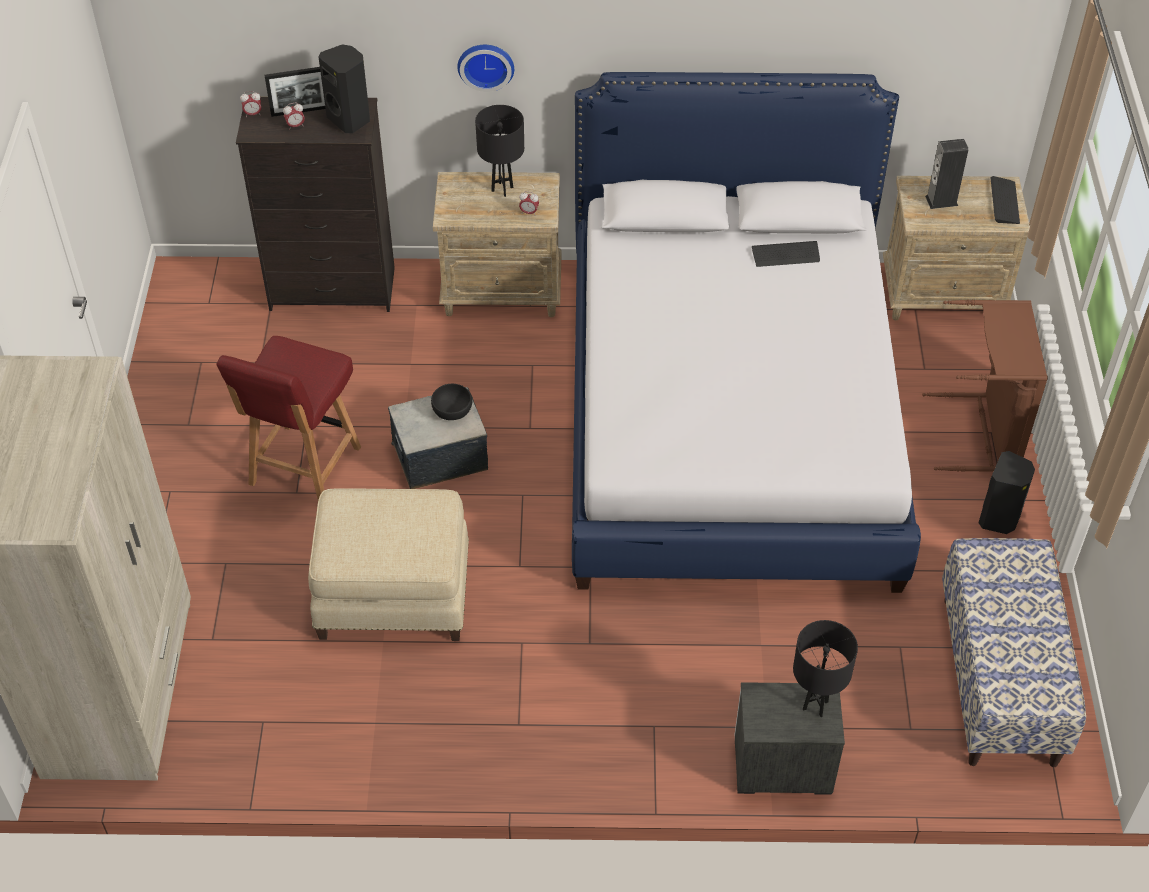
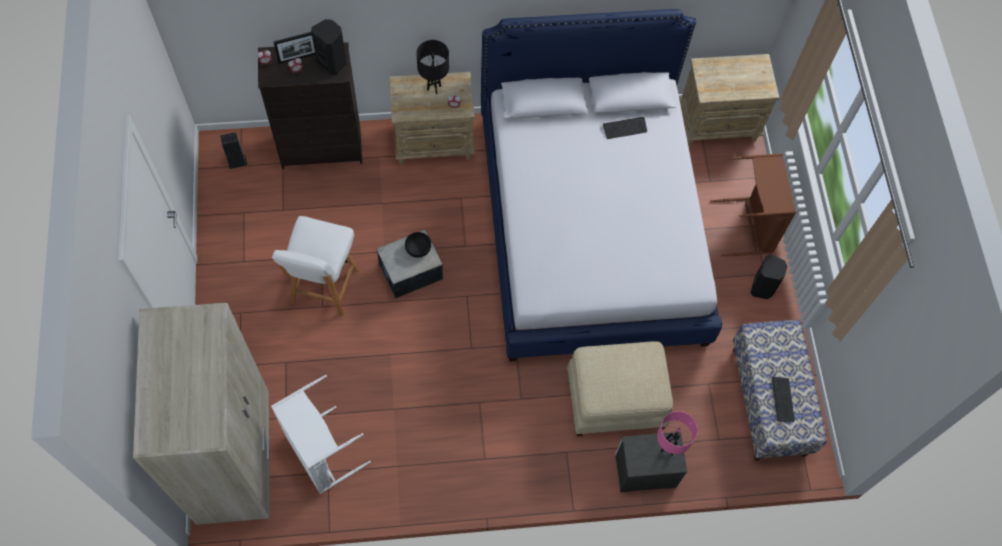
camera: 10 degrees left, 15 degrees up
red chair [217,336,361,500] -> white chair [272,216,359,317]
beige ottoman [308,488,469,641] -> beige ottoman moved to [567,341,673,436]
wall clock [457,45,514,92] -> none
black table lamp [793,620,858,717] -> pink table lamp [657,411,698,456]
speaker [925,139,968,209] -> speaker moved to [220,132,247,169]
keyboard [990,176,1020,224] -> keyboard moved to [772,377,795,422]
none -> white laundry basket [271,375,371,494]

